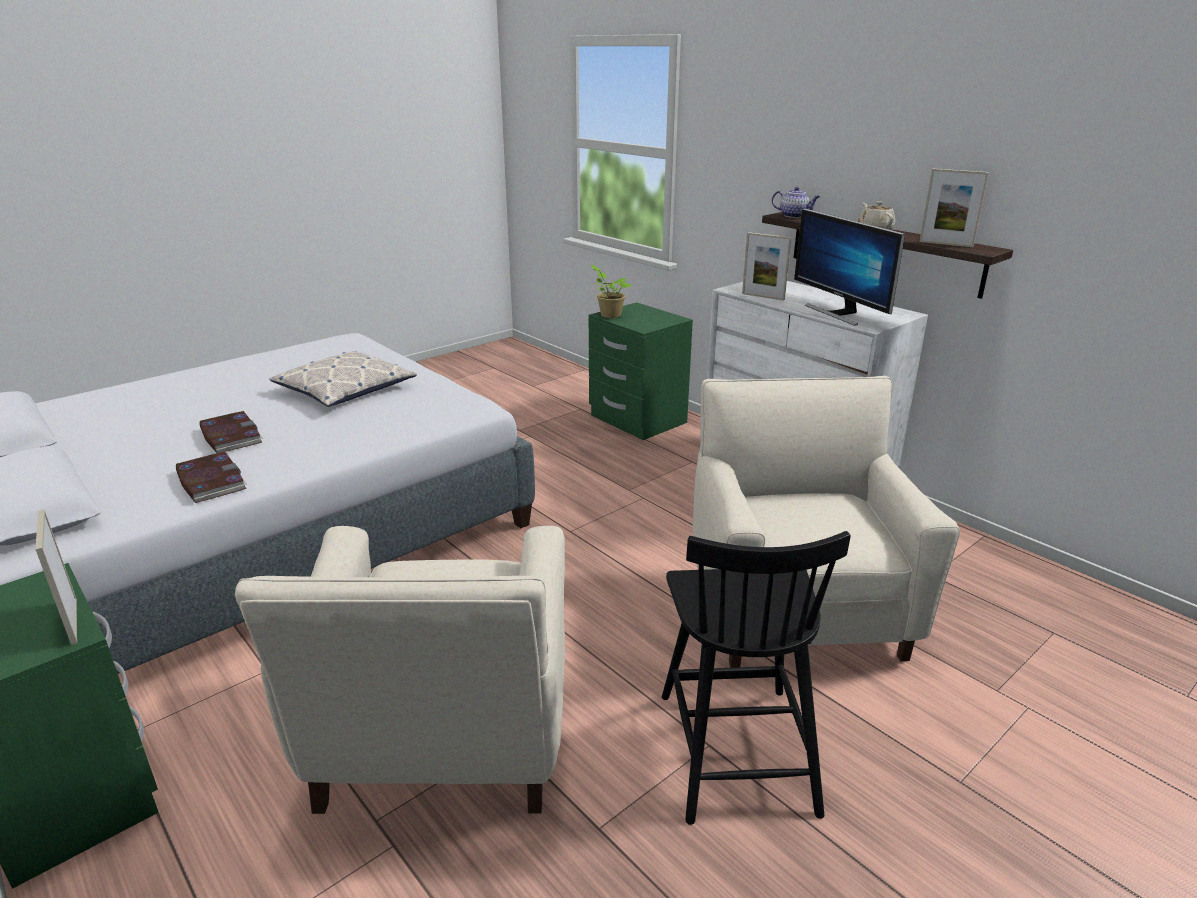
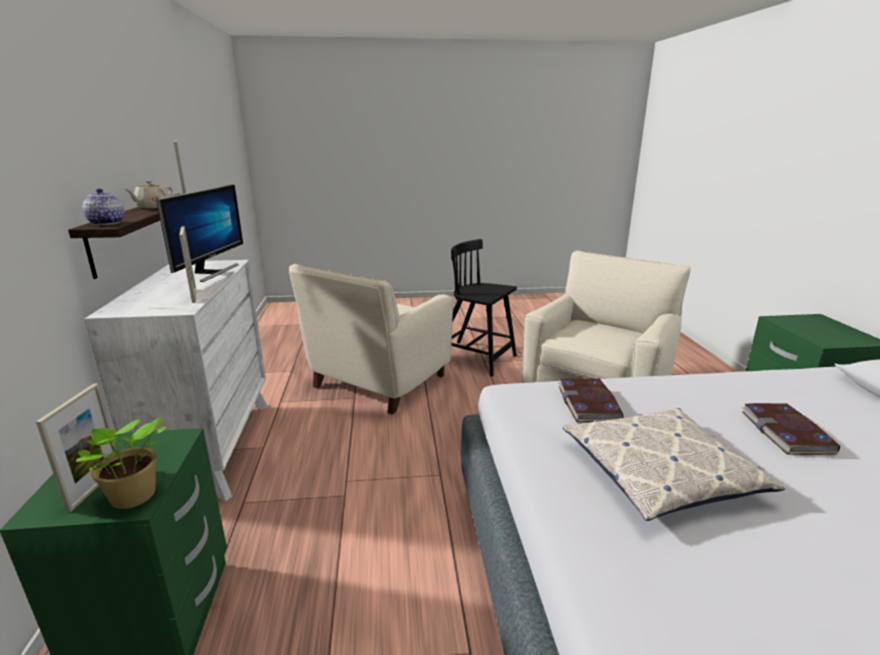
camera: 145 degrees left, 5 degrees down
picture frame [35,509,77,645] -> picture frame moved to [36,384,116,512]
book [176,452,247,503] -> book moved to [558,378,624,422]
black chair [662,531,851,825] -> black chair turned 90 degrees counterclockwise [451,239,517,377]

